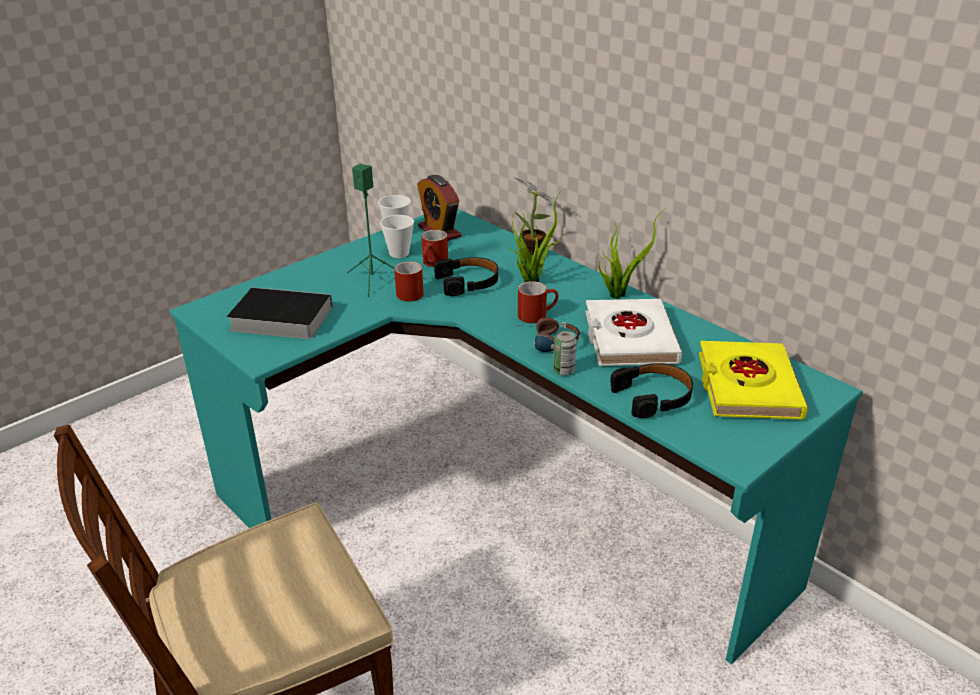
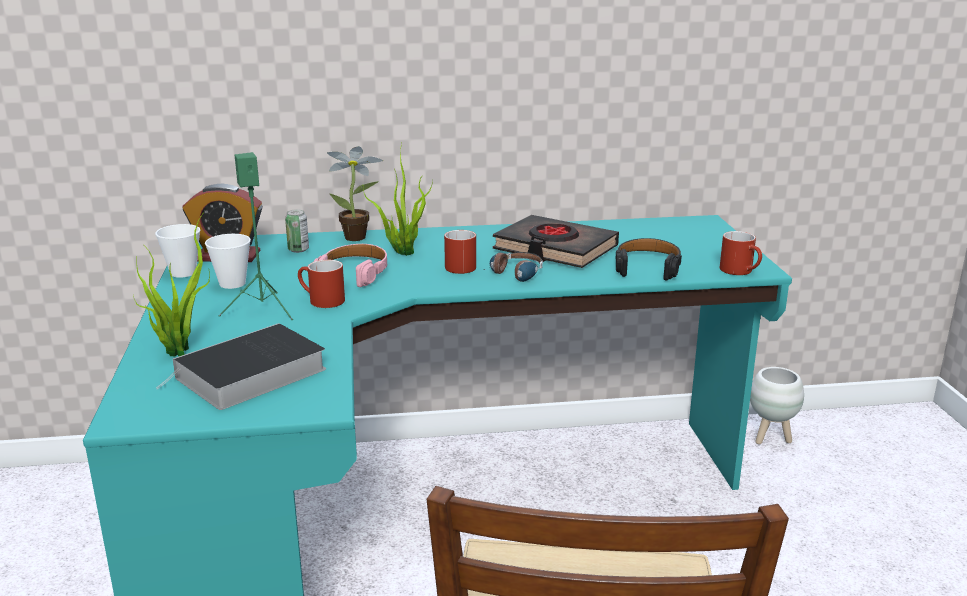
camera: 55 degrees left, 10 degrees down
red mug [421,230,448,267] -> red mug moved to [720,231,762,275]
black headphones [434,257,498,296] -> pink headphones [314,244,387,287]
can [553,331,577,376] -> can moved to [285,209,309,253]
white book [585,299,682,366] -> black book [493,215,619,268]
potted plant [598,208,666,299] -> potted plant moved to [133,214,210,357]
yellow book [699,341,808,420] -> none
none -> white planter [750,367,804,444]

